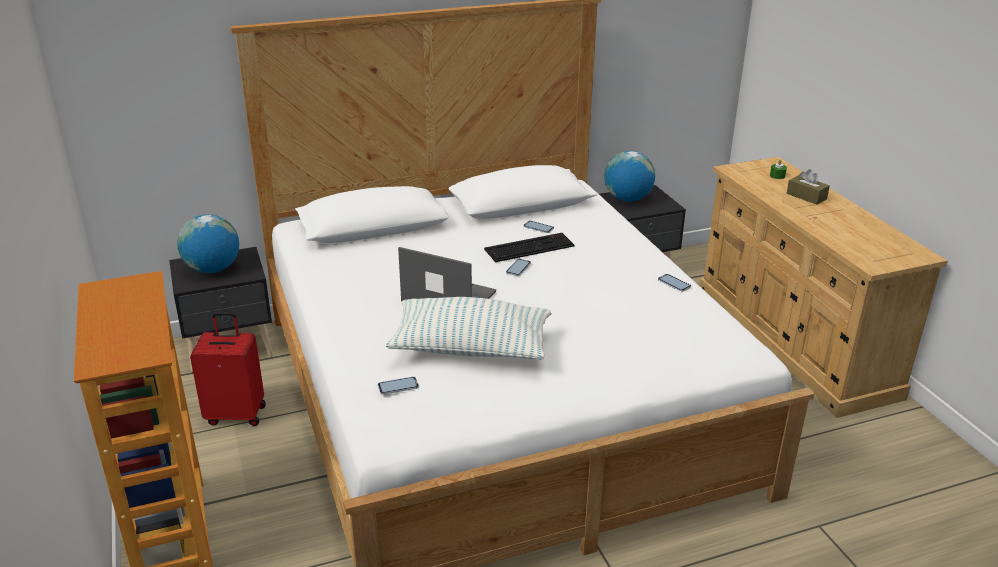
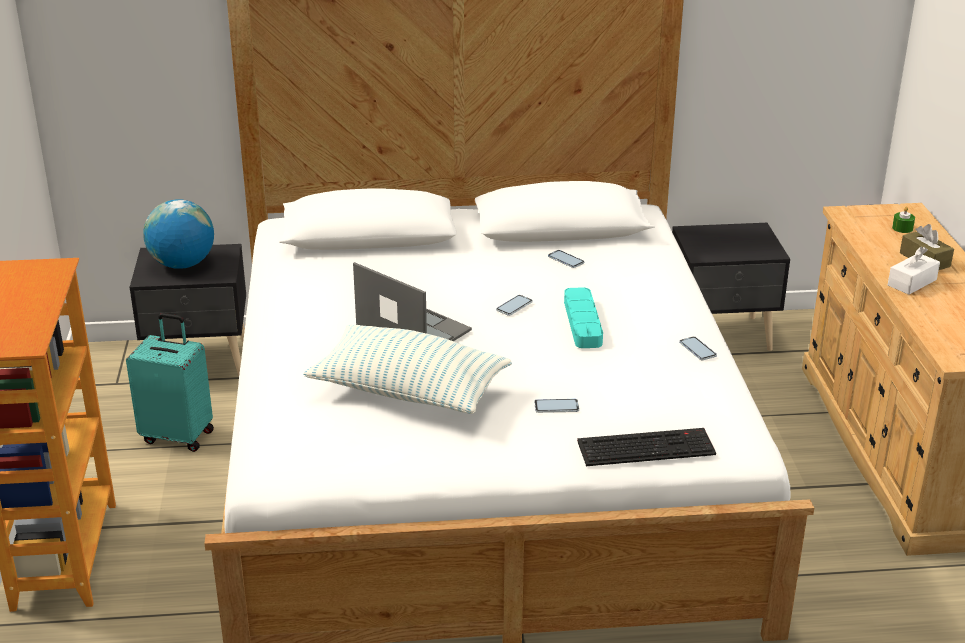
camera: 15 degrees right, 0 degrees up
red suitcase [190,312,266,426] -> turquoise suitcase [126,313,214,452]
phone [378,377,419,395] -> phone moved to [534,399,579,413]
keyboard [484,233,575,262] -> keyboard moved to [577,428,716,466]
globe [604,151,655,202] -> none
none -> turquoise tray [564,287,603,348]
none -> white tissue box [888,247,940,295]

